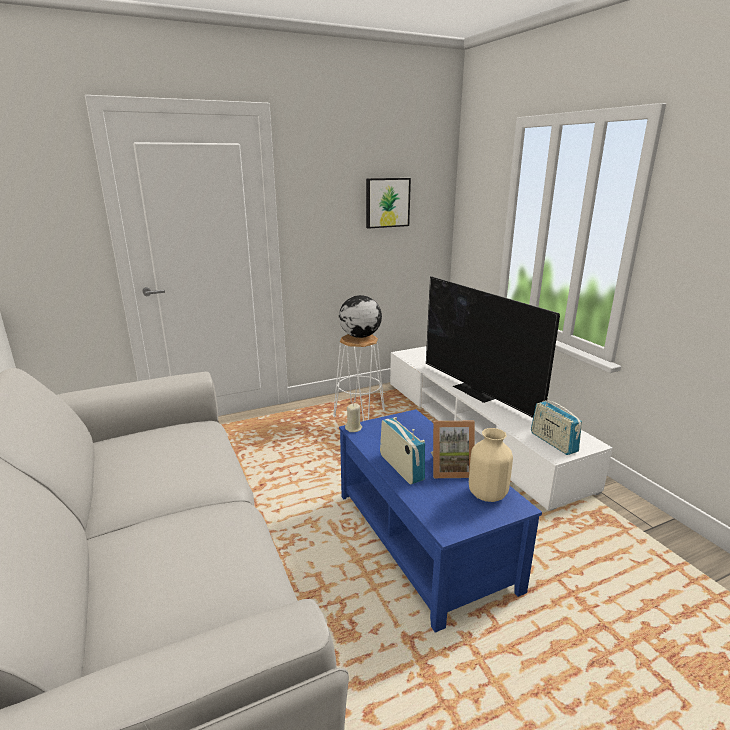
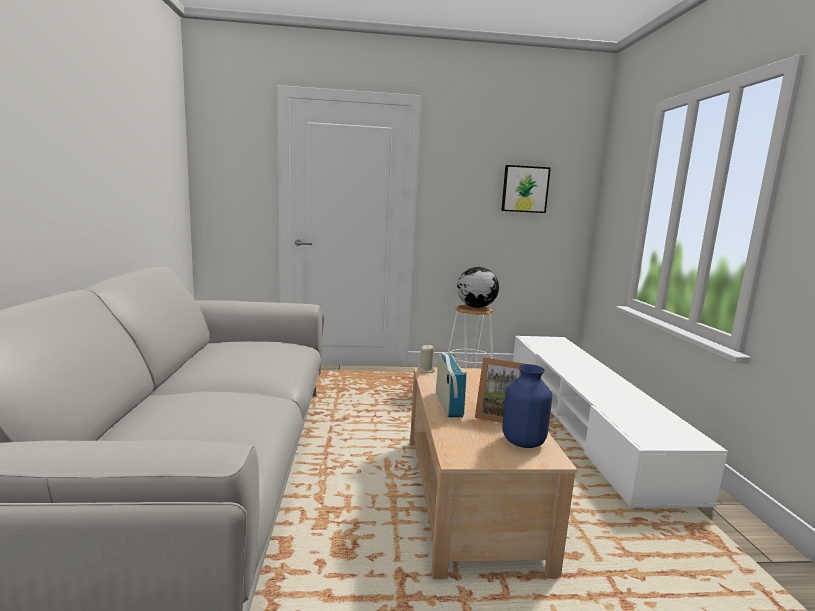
camera: 20 degrees right, 10 degrees down
blue coffee table [339,409,542,633] -> beige coffee table [410,367,577,579]
television [426,276,560,418] -> none
beige vase [469,428,513,502] -> blue vase [502,364,552,448]
radio [531,397,582,455] -> none

